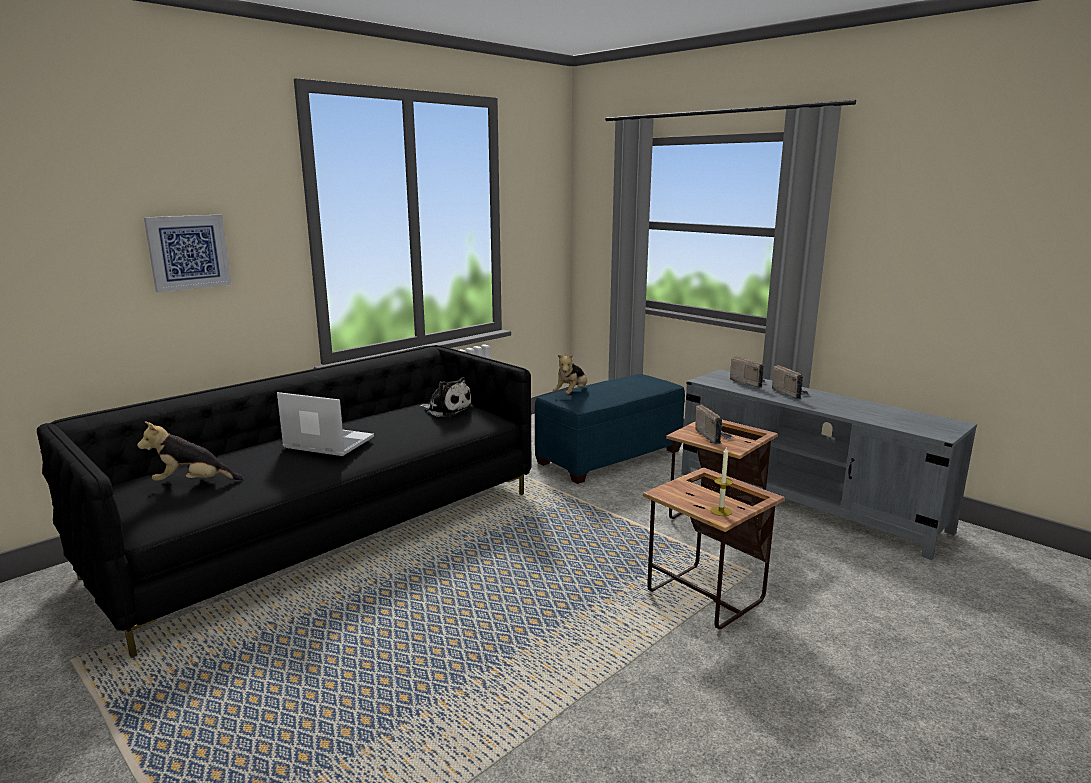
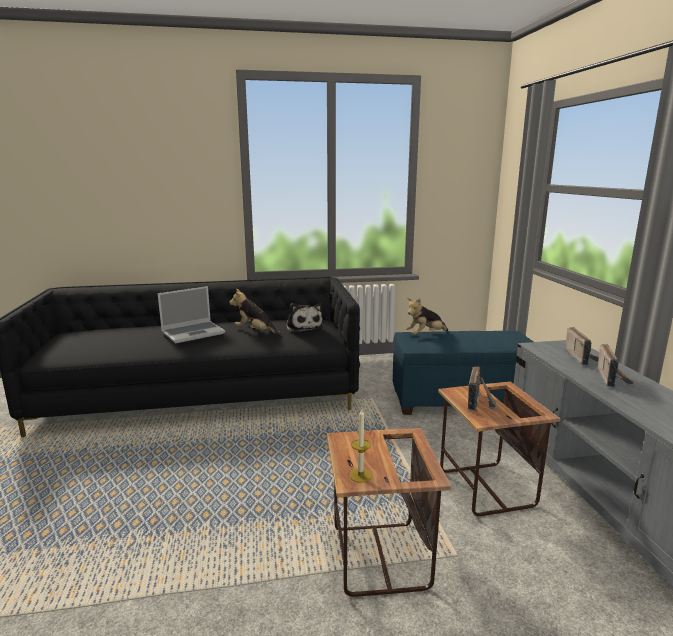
camera: 35 degrees right, 0 degrees up
plush toy [137,422,244,481] -> plush toy moved to [230,289,282,336]
picture [144,215,231,292] -> none
laptop [277,392,374,456] -> laptop turned 90 degrees clockwise [158,286,225,343]

